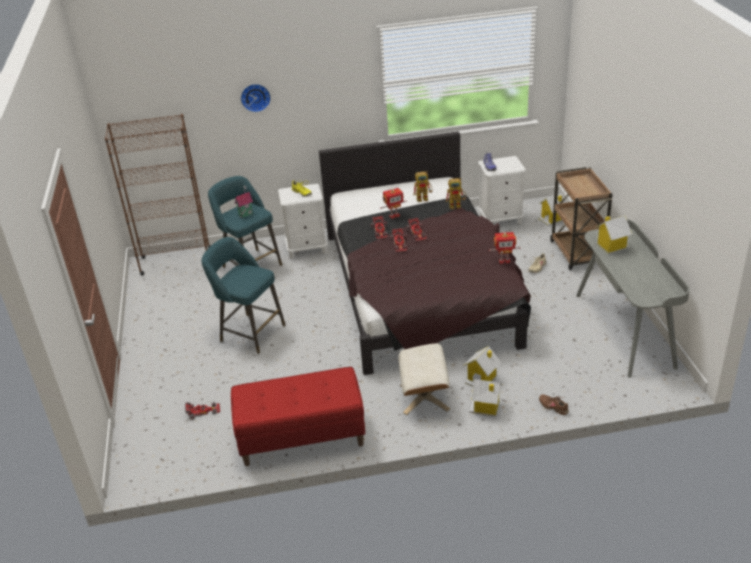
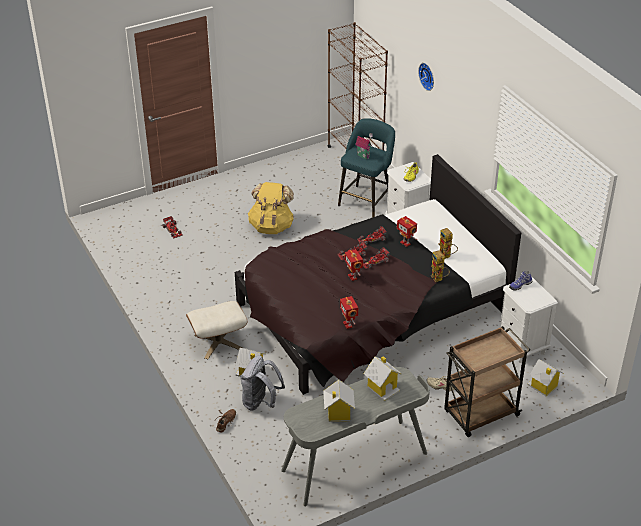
camera: 70 degrees right, 5 degrees up
turquoise stool [201,237,286,354] -> yellow backpack [248,182,294,234]
red bench [231,367,365,466] -> none
toy house [470,379,502,417] -> toy house moved to [323,380,355,422]
none -> grey backpack [240,355,285,411]
none -> toy robot [345,249,363,281]

